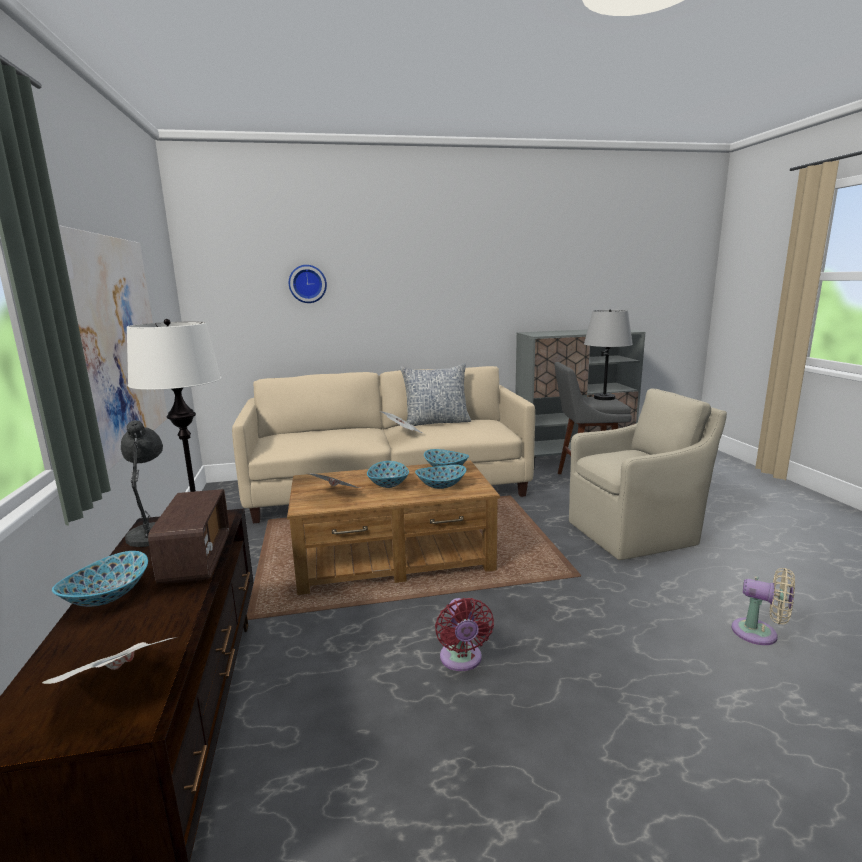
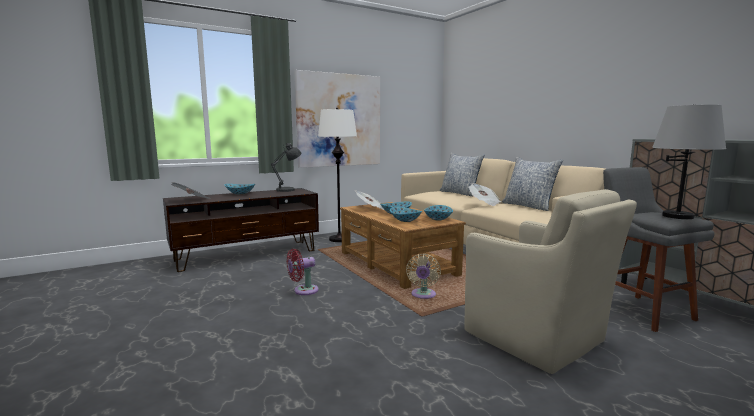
camera: 70 degrees right, 5 degrees down
radio [148,489,229,584] -> none
wall clock [289,265,327,303] -> none
beige fan [731,568,795,645] -> beige fan moved to [406,254,441,299]
none -> pillow [440,153,485,196]

